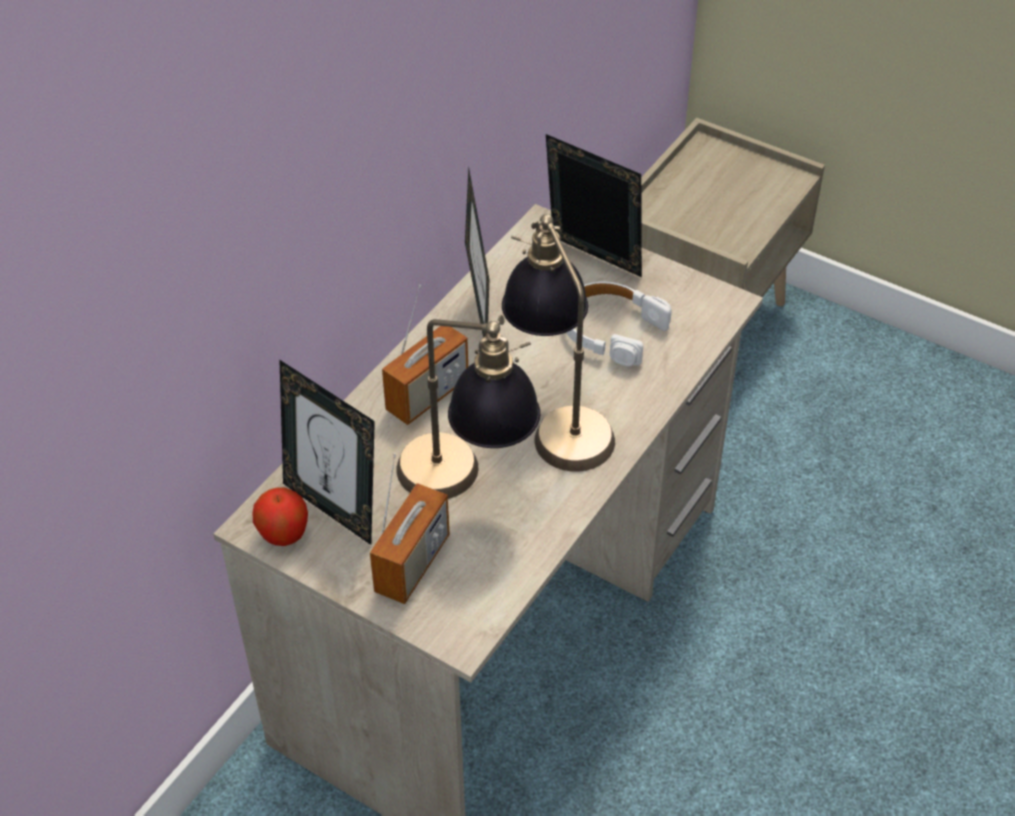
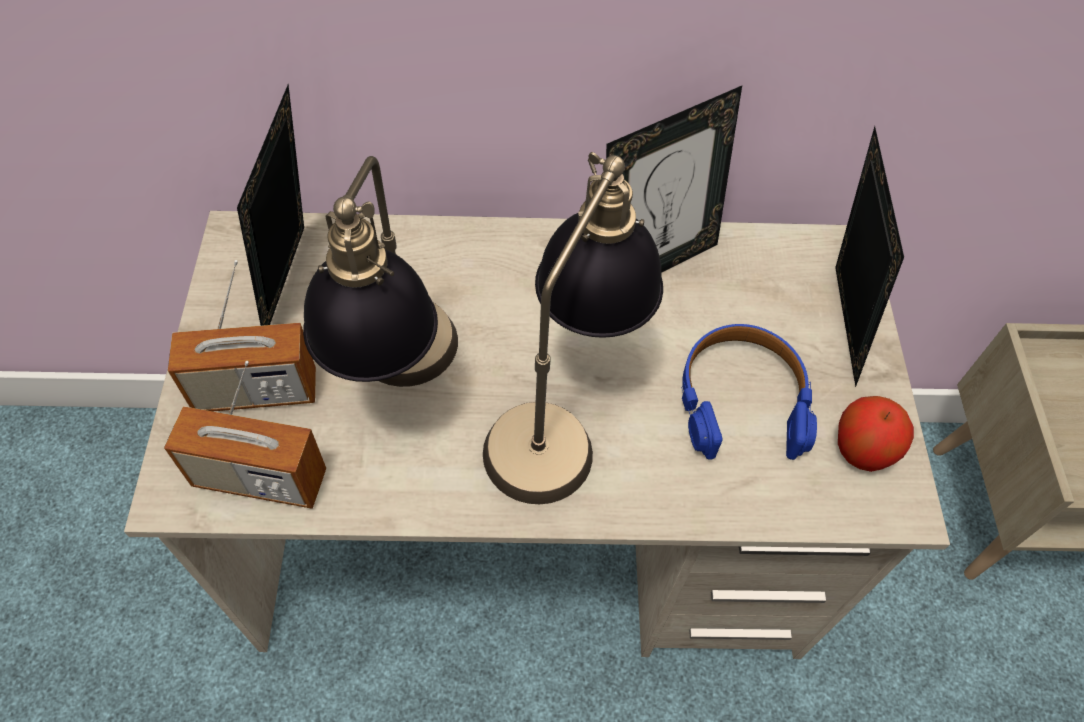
camera: 55 degrees right, 10 degrees up
apple [252,487,308,546] -> apple moved to [838,396,914,472]
radio [382,285,468,425] -> radio moved to [164,361,326,509]
white headphones [566,282,672,366] -> blue headphones [682,324,817,460]

